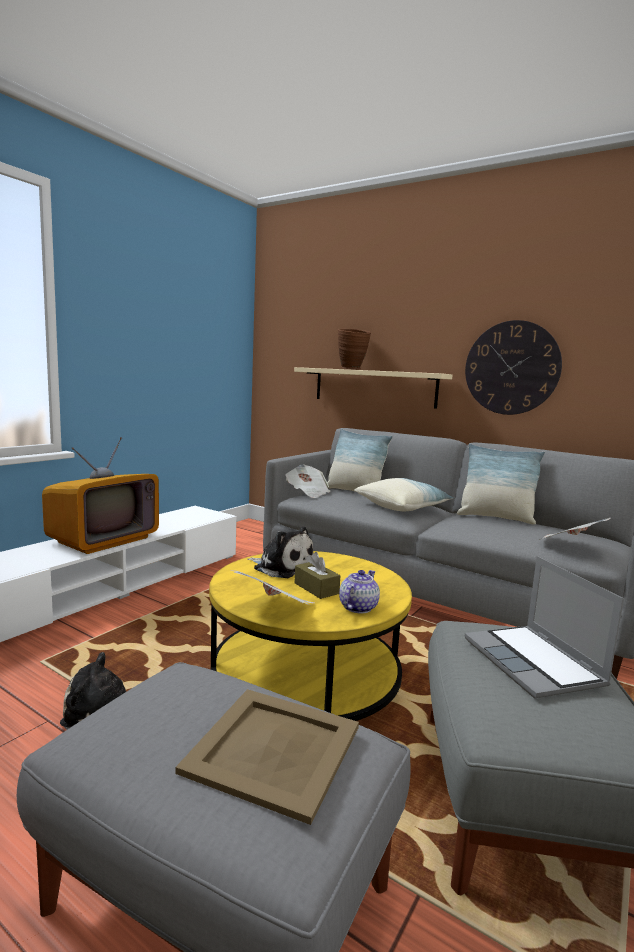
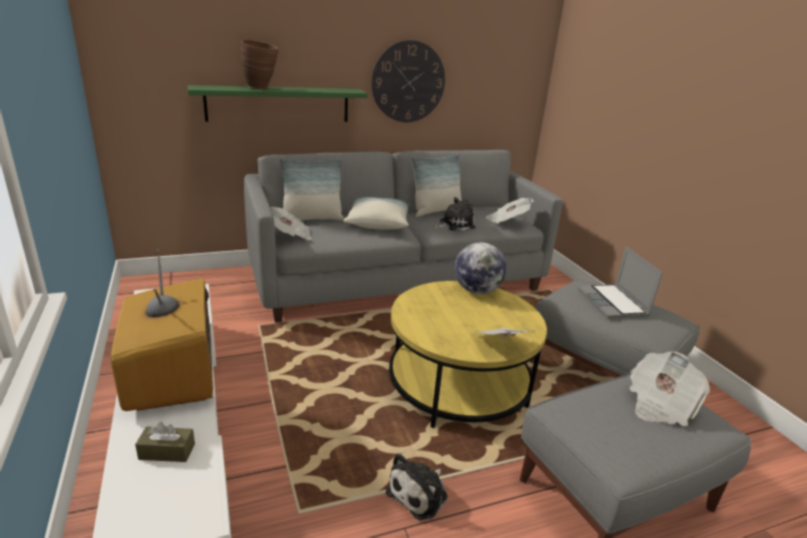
camera: 55 degrees left, 15 degrees up
beige tray [176,689,359,825] -> newspaper [630,351,710,426]
plush toy [247,527,313,578] -> plush toy moved to [433,197,475,231]
beige shelf [294,367,452,409] -> green shelf [188,85,368,122]
brown tissue box [294,552,340,599] -> brown tissue box moved to [135,422,195,462]
teapot [339,570,380,613] -> none
laptop [465,556,624,699] -> laptop turned 60 degrees clockwise [577,247,663,318]
none -> globe [454,242,507,294]

